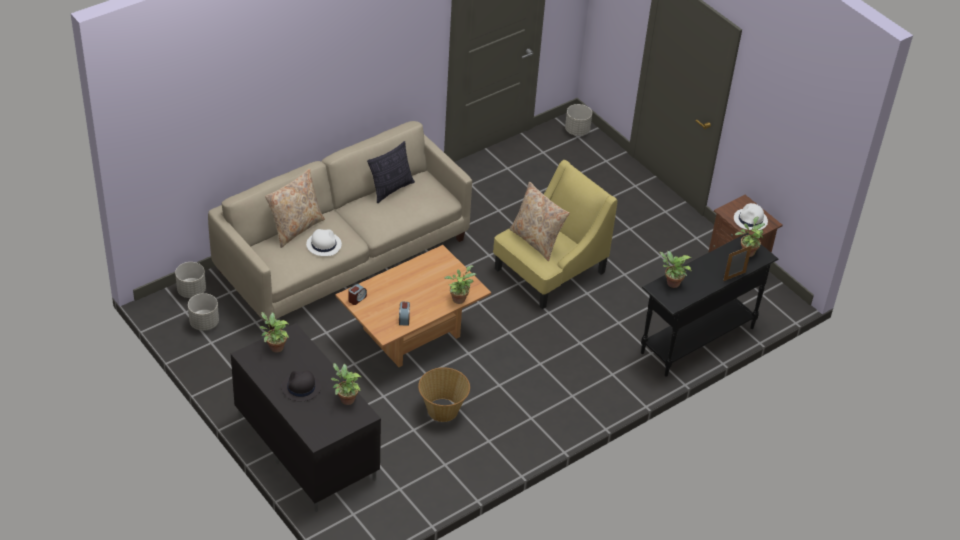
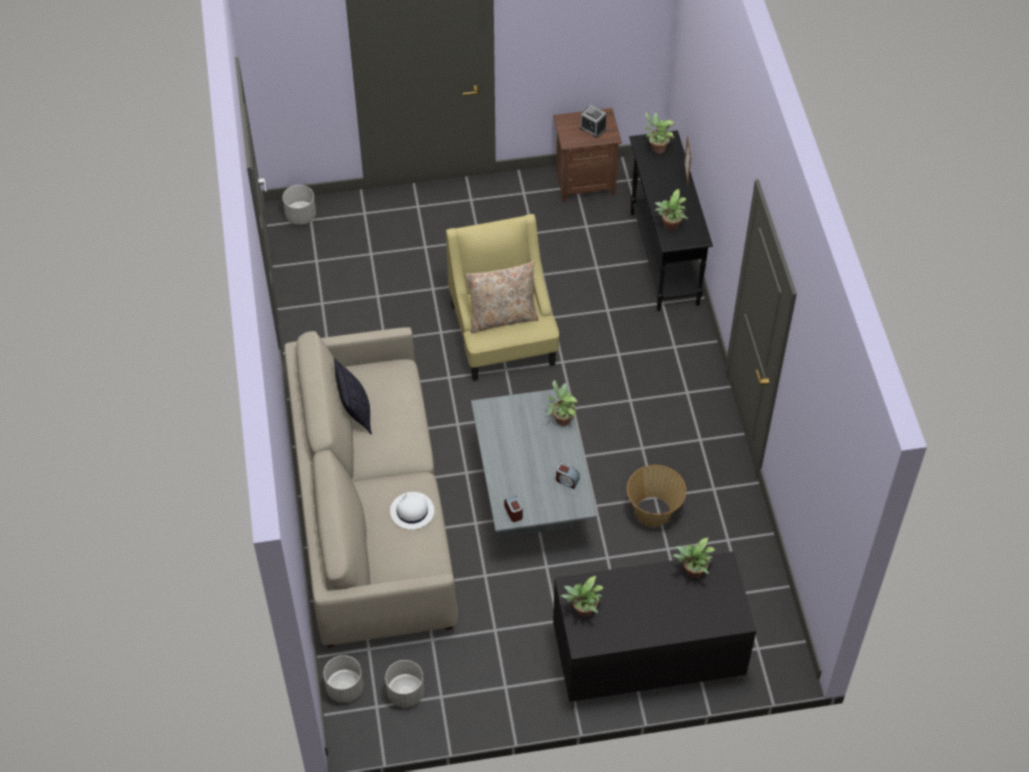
camera: 60 degrees left, 10 degrees up
beige pillow [265,168,325,248] -> none
black hat [281,370,321,401] -> none
brown coffee table [336,245,491,367] -> grey coffee table [471,388,597,538]
white hat [734,203,768,230] -> alarm clock [579,105,607,138]

